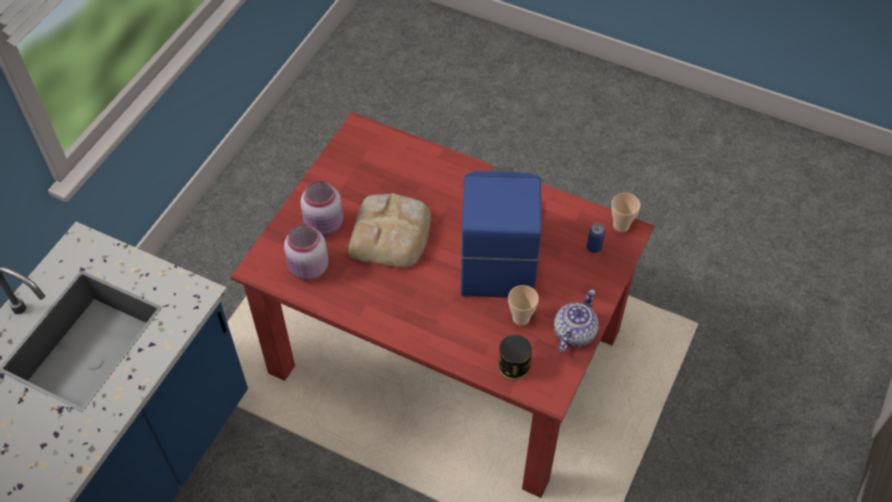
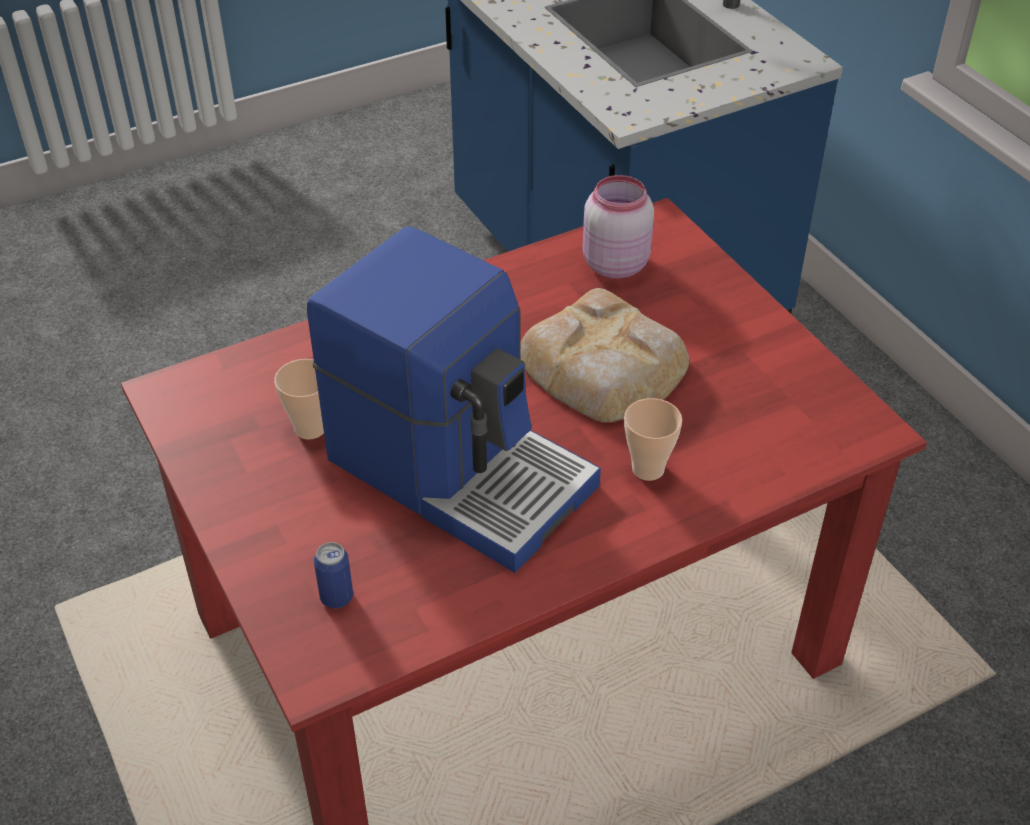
camera: 125 degrees right, 10 degrees down
pink jar [300,181,343,236] -> none
can [498,335,532,381] -> none
teapot [554,289,598,353] -> none
cup [611,193,640,232] -> cup moved to [624,398,682,481]

